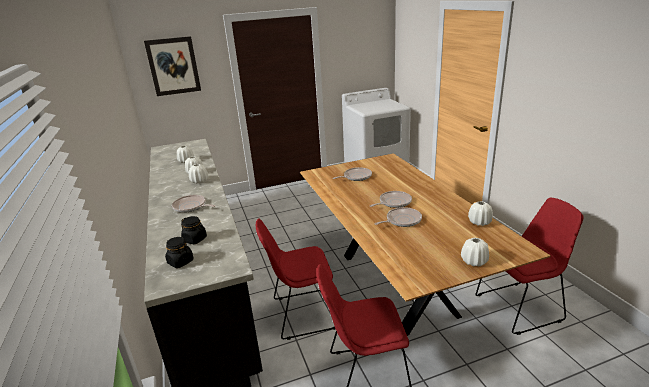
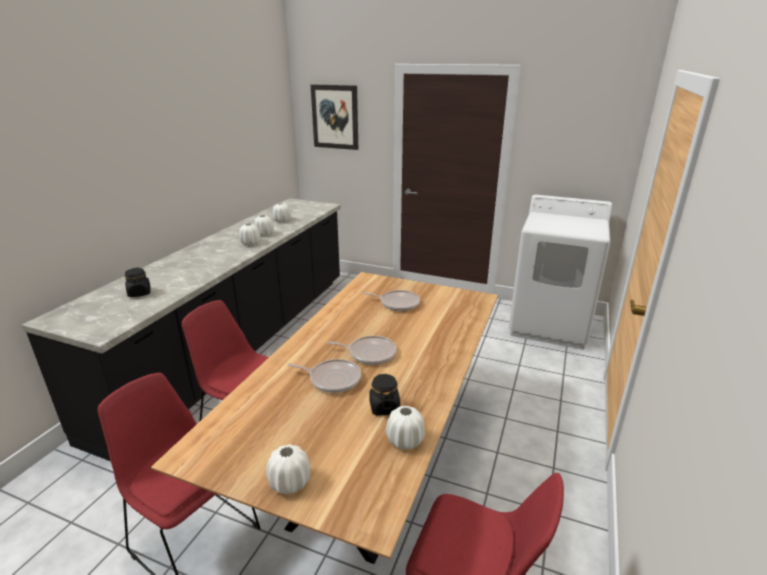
camera: 40 degrees right, 0 degrees up
black jar [165,237,194,268] -> black jar moved to [369,374,400,416]
frying pan [172,195,216,213] -> none

